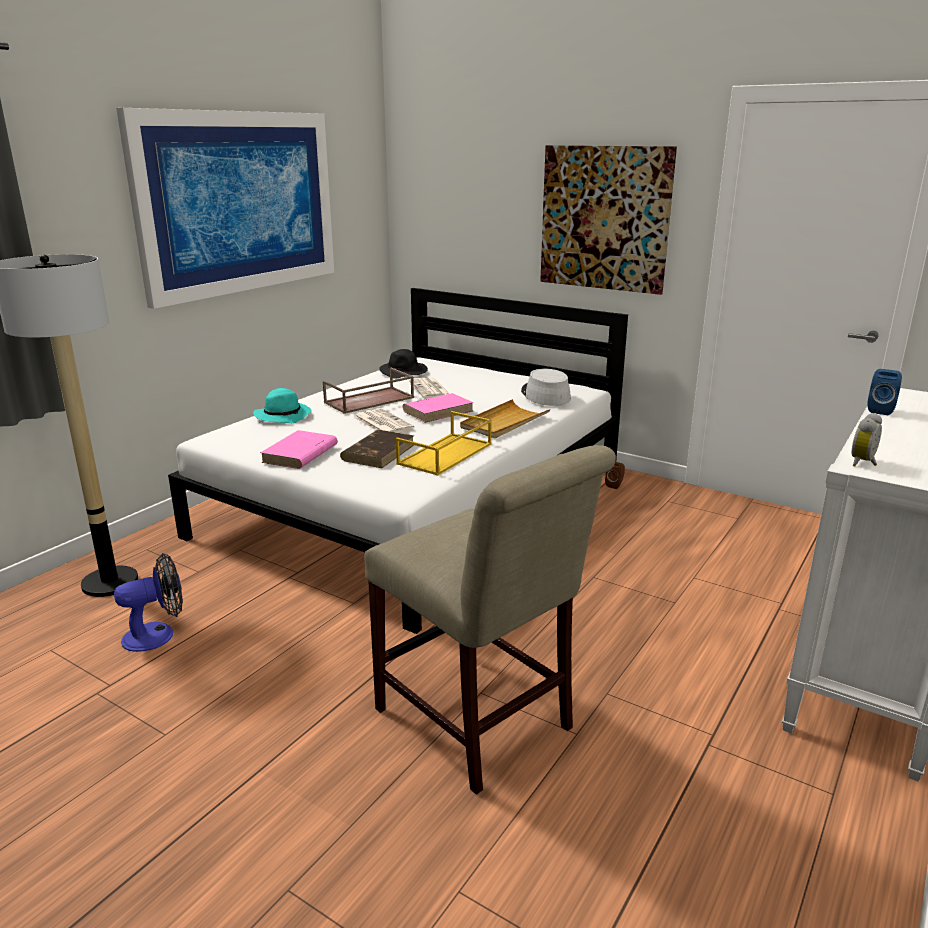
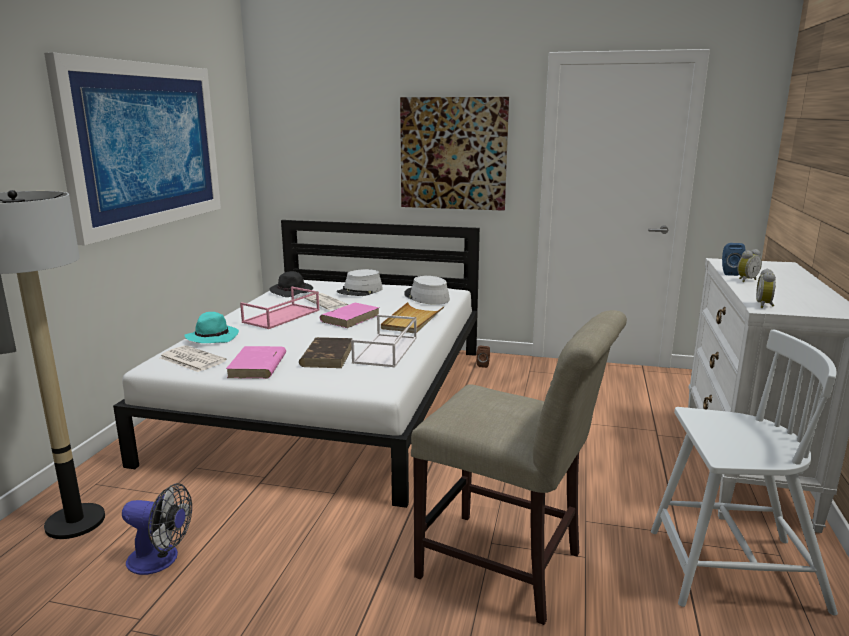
camera: 20 degrees left, 5 degrees down
fan [114,553,183,652] -> fan turned 60 degrees clockwise [122,483,192,575]
brown tray [323,368,414,414] -> pink tray [240,287,320,329]
newspaper [354,408,414,433] -> newspaper moved to [160,345,227,372]
yellow tray [396,411,492,476] -> white tray [351,314,417,368]
none -> grey hat [337,269,383,296]
none -> white chair [651,330,838,615]
none -> alarm clock [737,249,762,282]

